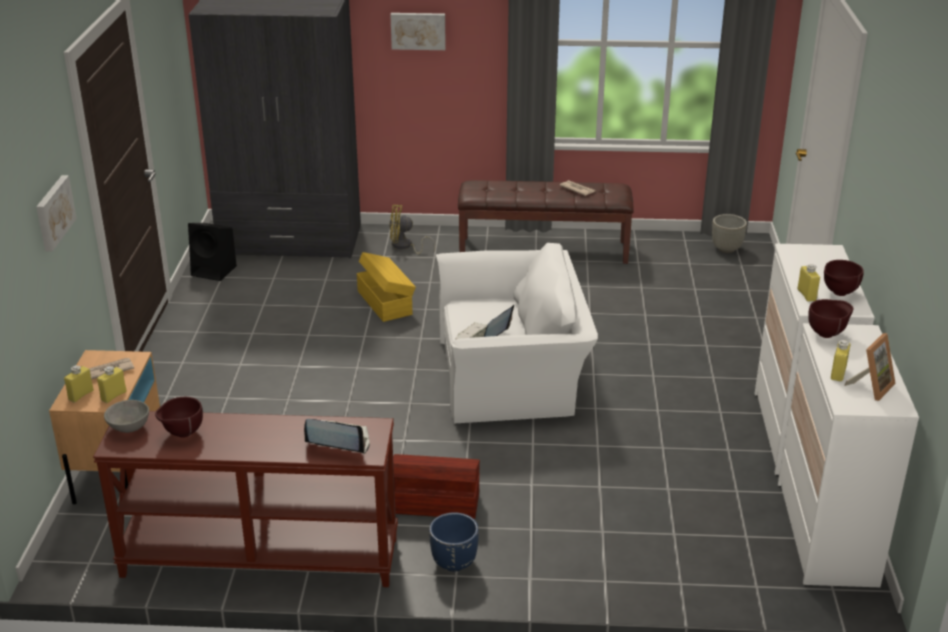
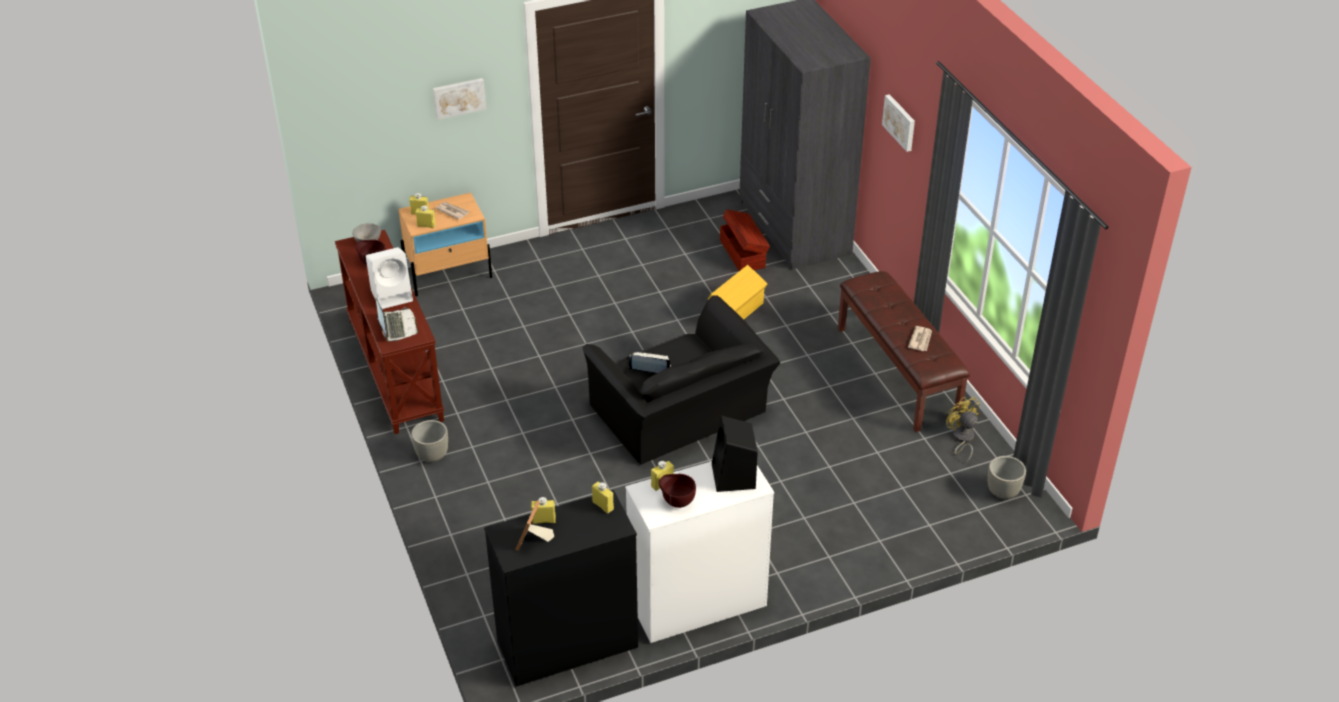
camera: 65 degrees right, 10 degrees up
black speaker [188,223,237,281] -> black speaker moved to [712,415,758,492]
yellow fan [389,205,435,254] -> yellow fan moved to [946,397,980,463]
brown storage box [393,454,480,519] -> brown storage box moved to [720,209,770,271]
blue planter [429,512,479,572] -> grey planter [411,420,448,462]
white armchair [436,243,598,424] -> black armchair [582,295,780,465]
white dresser [778,323,919,588] -> black dresser [484,490,638,687]
brown bowl [808,299,853,338] -> yellow bottle [592,481,614,514]
picture frame [844,333,896,401] -> picture frame turned 90 degrees clockwise [515,500,554,551]
none -> white speaker [366,247,413,309]

